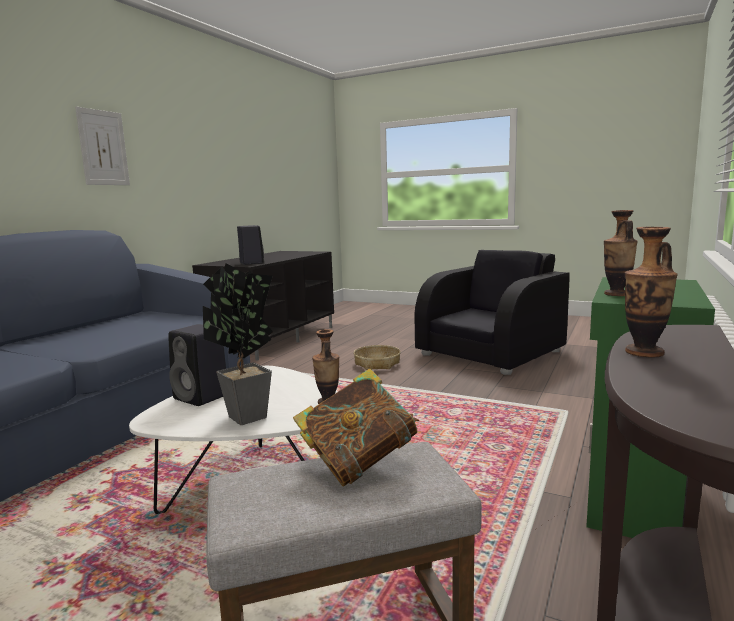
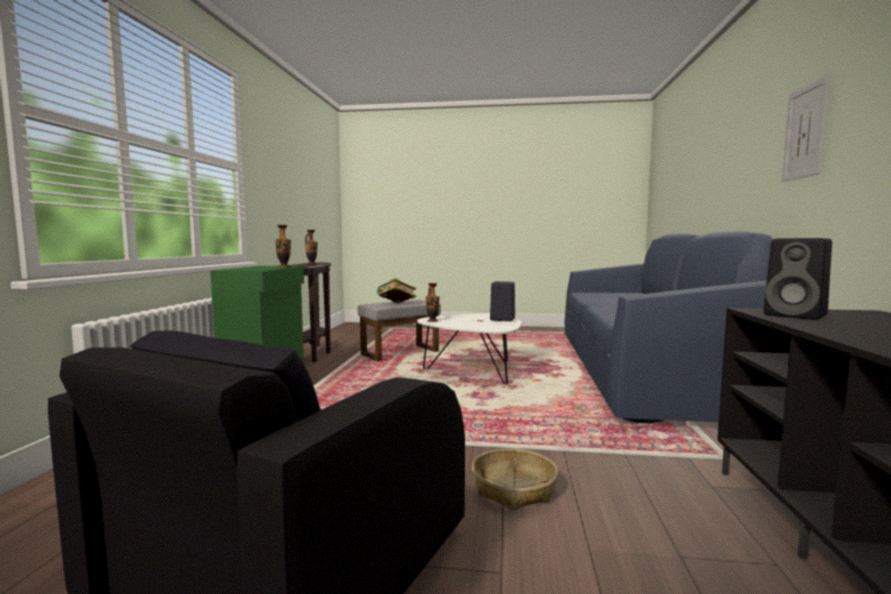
camera: 160 degrees right, 5 degrees down
potted plant [203,263,273,425] -> none

